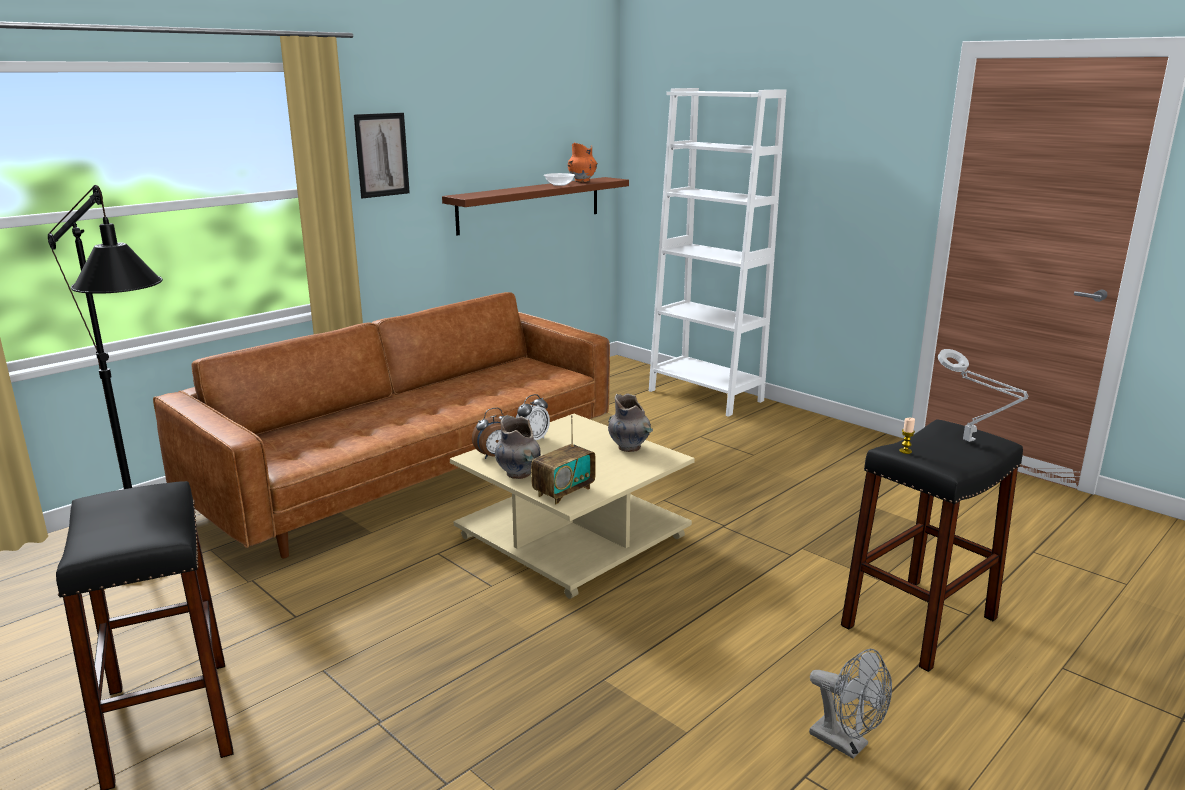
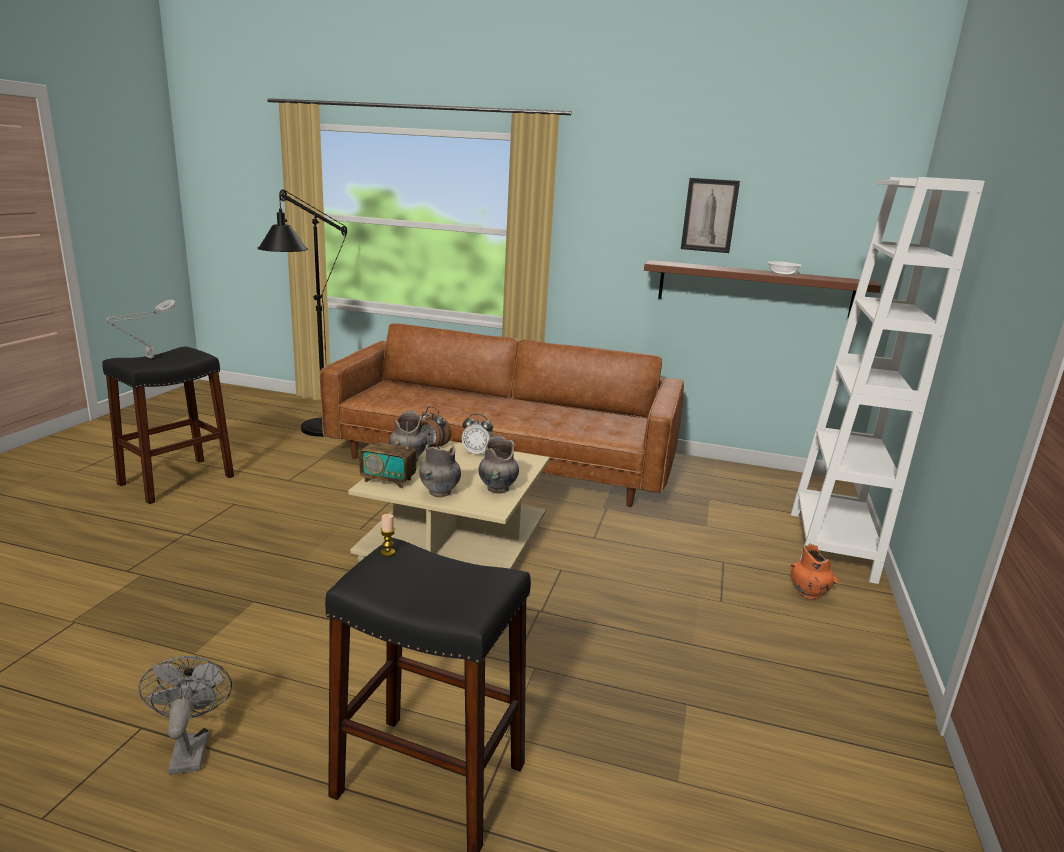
camera: 60 degrees right, 0 degrees up
picture [354,113,410,198] -> picture moved to [681,178,740,253]
orange vase [568,142,598,182] -> orange vase moved to [789,544,839,600]
grey fan [809,649,892,759] -> grey fan turned 150 degrees clockwise [138,656,232,775]
grey table lamp [938,349,1028,442] -> grey table lamp moved to [106,300,176,358]
none -> grey vase [419,444,461,497]

